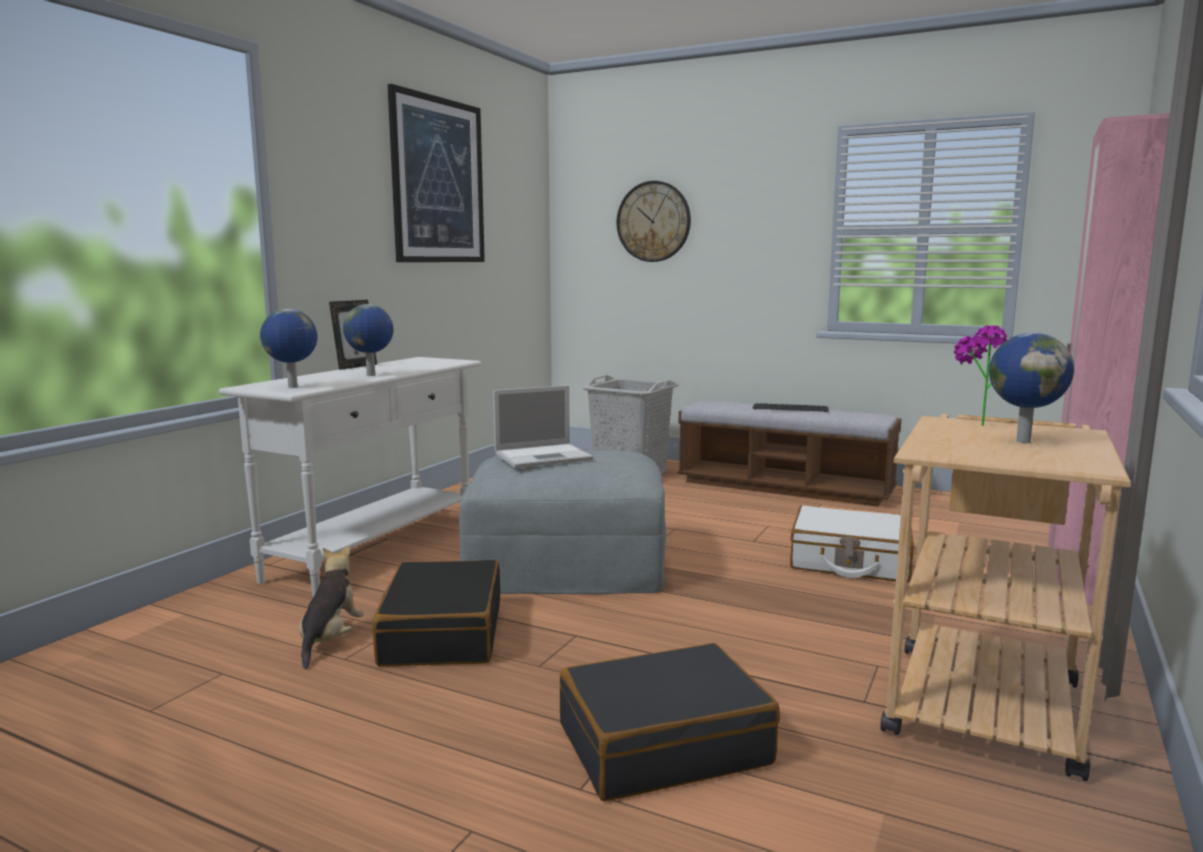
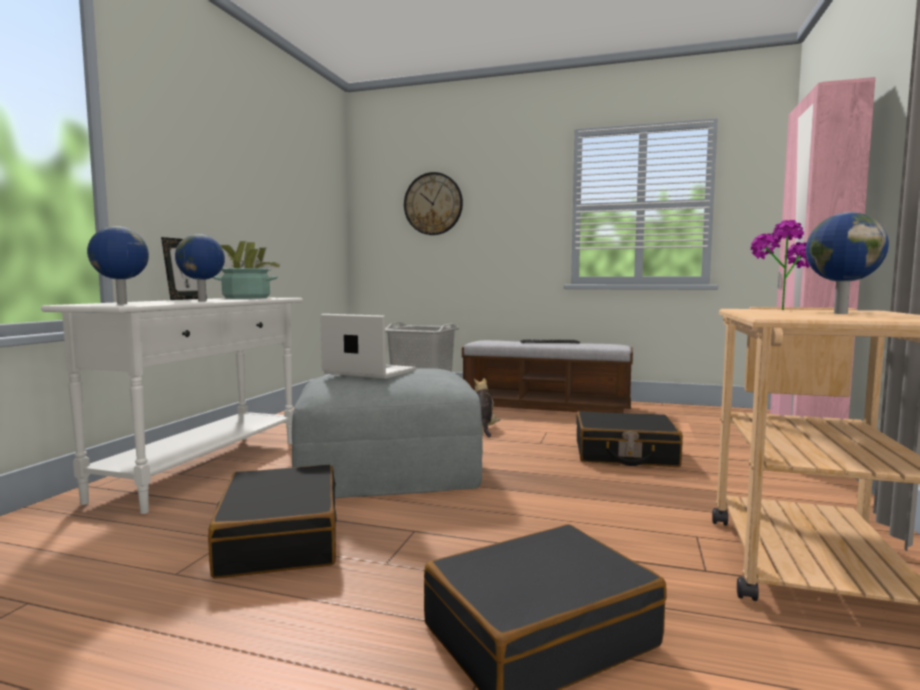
camera: 10 degrees left, 5 degrees down
plush toy [299,546,364,669] -> plush toy moved to [474,378,501,437]
picture [387,84,485,262] -> none
laptop [493,385,593,468] -> laptop turned 120 degrees counterclockwise [320,314,416,379]
white suitcase [790,505,914,583] -> black suitcase [576,411,683,467]
none -> potted plant [213,241,282,299]

